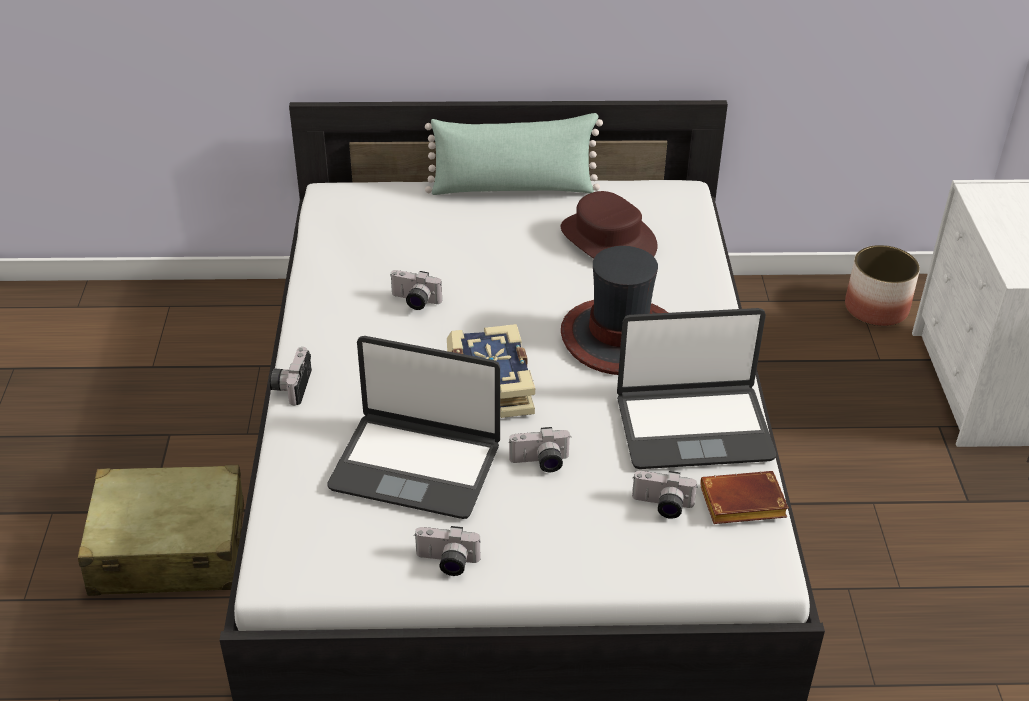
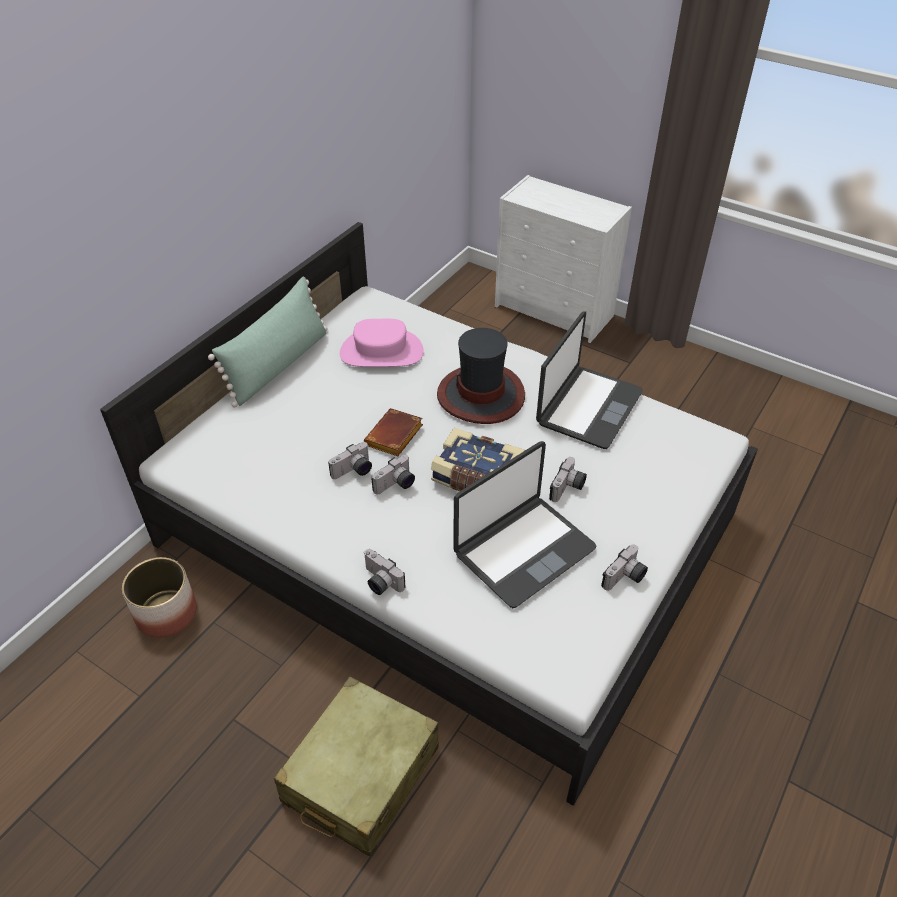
camera: 55 degrees left, 5 degrees up
brown hat [561,191,658,259] -> pink hat [340,318,424,367]
camera [632,471,697,519] -> camera moved to [371,455,415,495]
brown book [700,471,789,524] -> brown book moved to [364,408,423,456]
planter [845,245,920,326] -> planter moved to [122,557,197,638]

